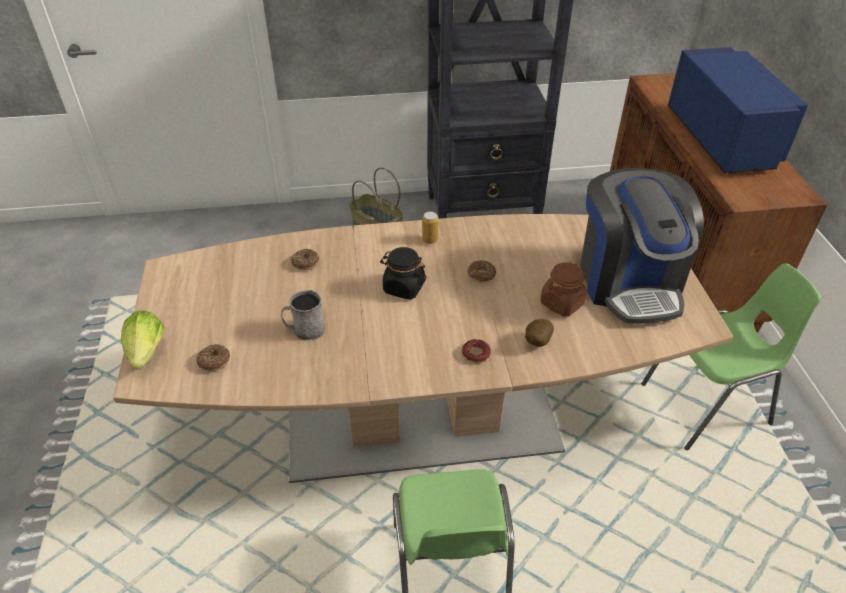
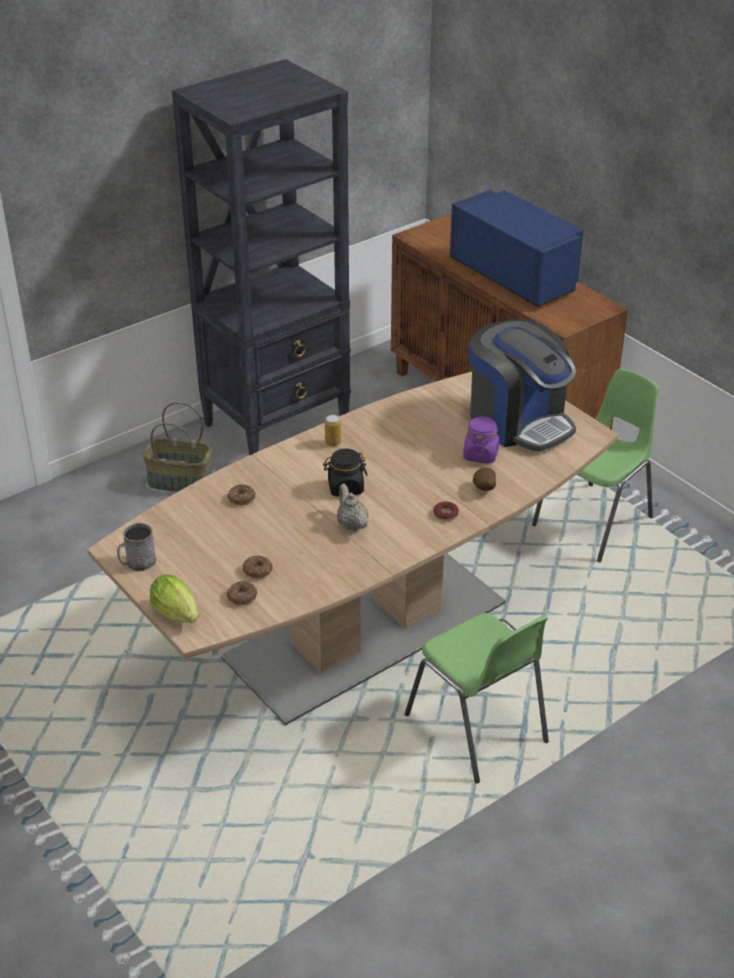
camera: 30 degrees left, 5 degrees down
grey mug [281,290,325,340] -> grey mug moved to [117,523,156,572]
donut [468,260,496,283] -> donut moved to [243,556,273,579]
brown jar [541,262,587,317] -> purple jar [463,416,500,464]
none -> beige teapot [337,483,368,531]

